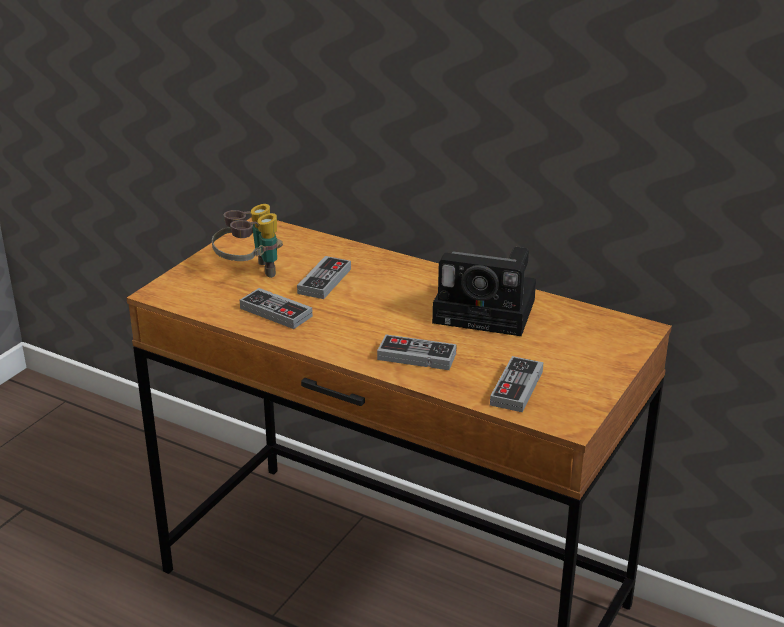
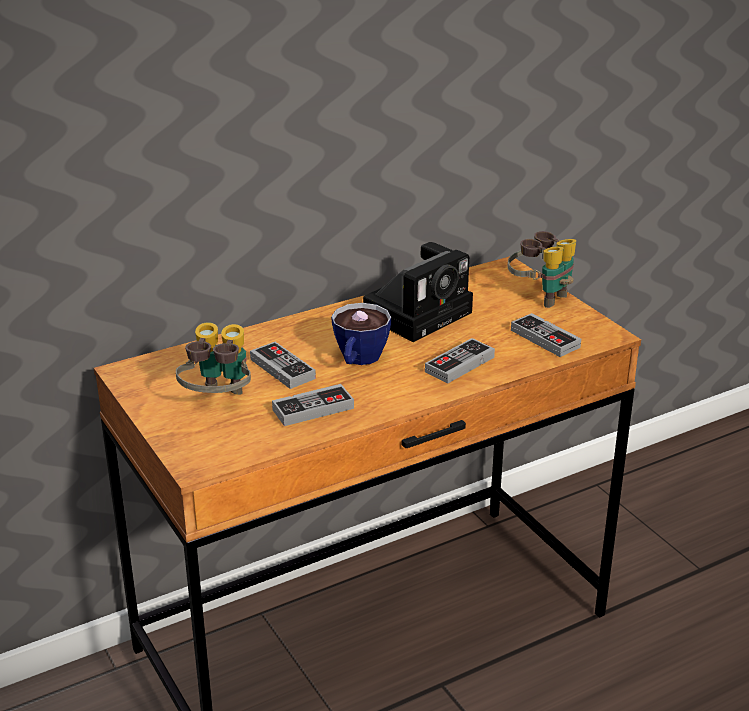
camera: 60 degrees left, 0 degrees up
none -> cup [331,303,391,365]
none -> binoculars [507,231,576,308]

